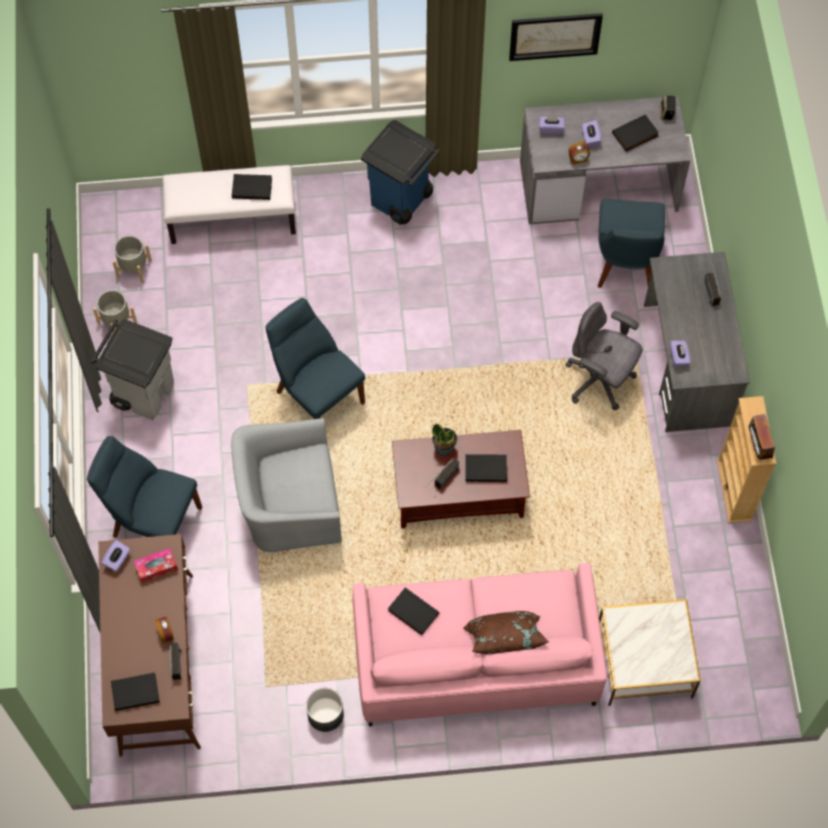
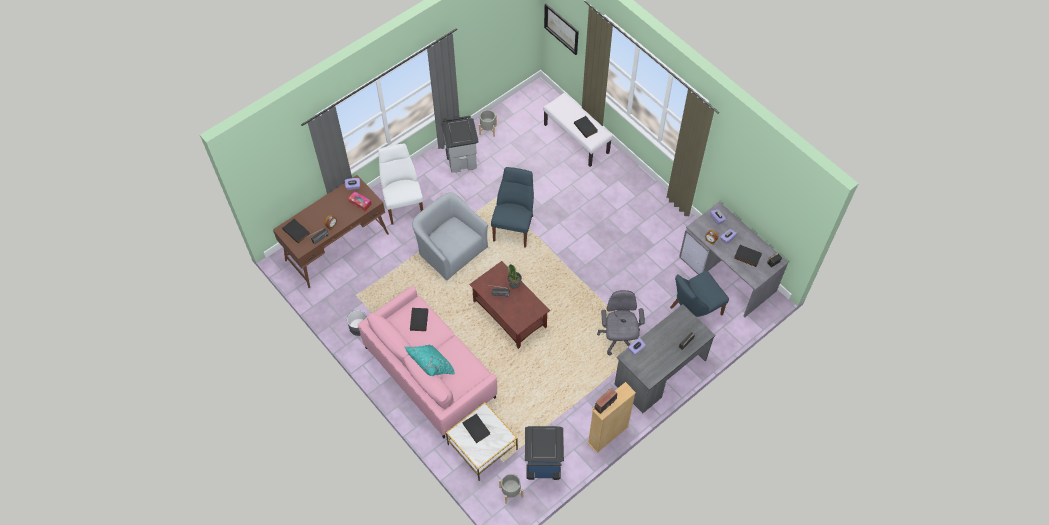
camera: 55 degrees right, 5 degrees down
blue chair [87,436,202,538] -> white chair [378,144,423,225]
grey planter [112,235,152,283] -> grey planter moved to [499,474,523,504]
blue trash can [361,119,440,224] -> blue trash can moved to [525,426,564,480]
brown pillow [462,611,549,654] -> turquoise pillow [404,345,455,376]
black book [465,454,507,482] -> black book moved to [463,414,490,443]
picture [509,13,603,61] -> picture moved to [544,3,579,55]

